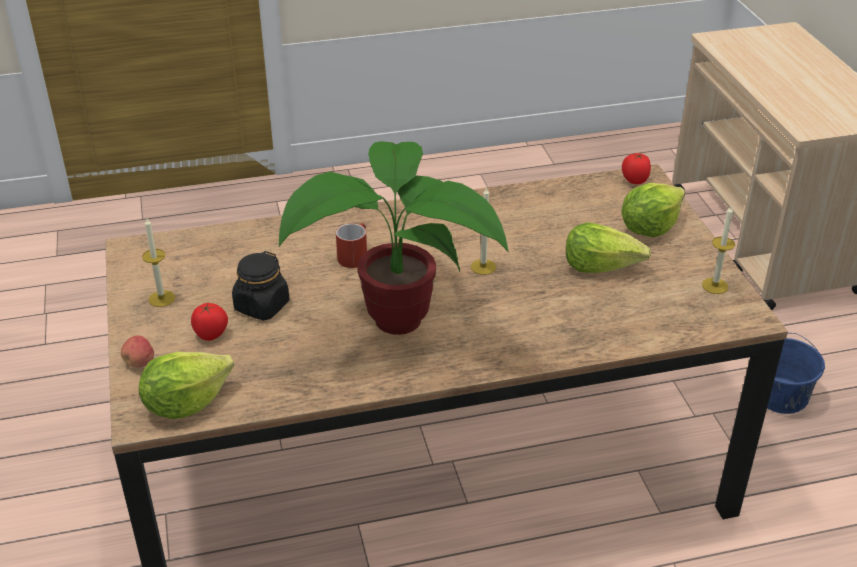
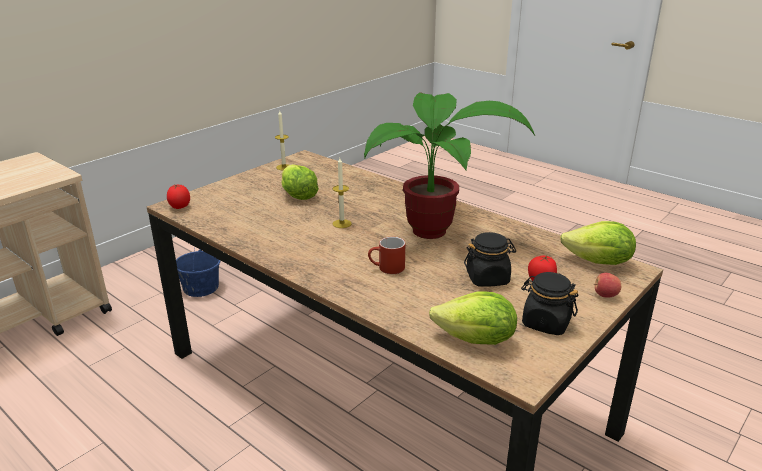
camera: 125 degrees left, 10 degrees down
candle [142,217,175,307] -> black jar [521,272,578,335]
lettuce [621,183,685,237] -> lettuce moved to [429,291,517,345]

